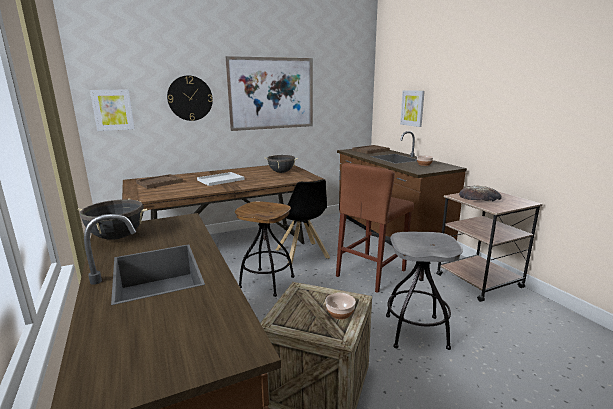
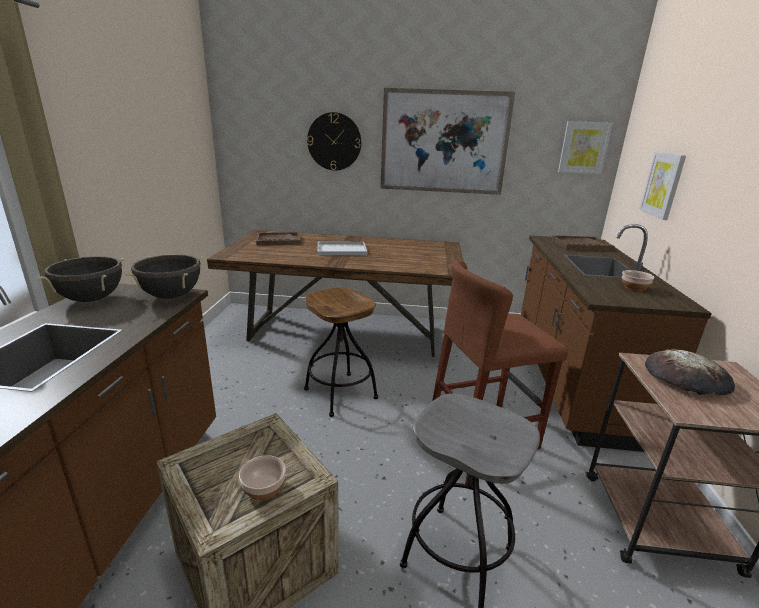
camera: 30 degrees right, 5 degrees up
picture [90,89,135,131] -> picture moved to [558,121,613,174]
black cooking pot [266,155,298,173] -> black cooking pot moved to [125,254,203,299]
black chair [276,179,330,266] -> none

